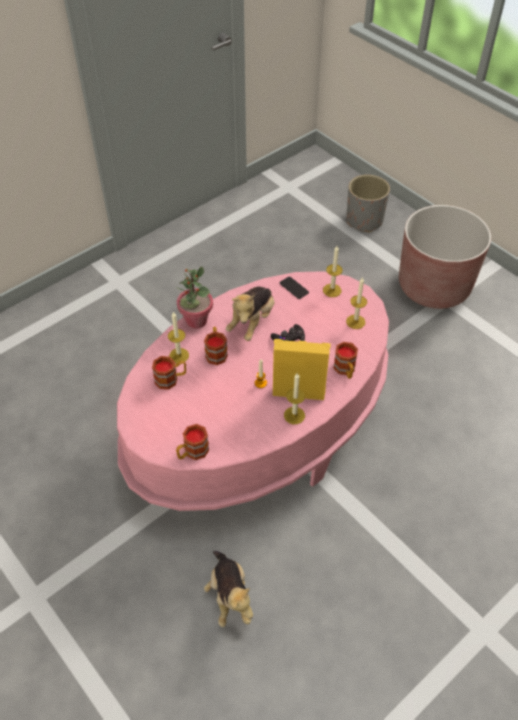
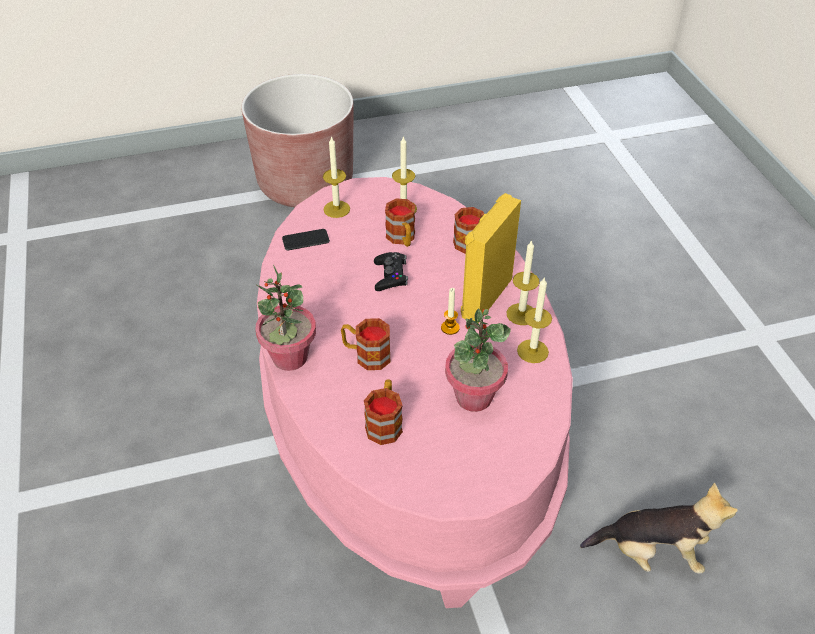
camera: 65 degrees left, 5 degrees down
candle [168,311,189,363] -> candle moved to [517,277,552,363]
mug [176,424,209,460] -> mug moved to [385,198,415,247]
plush toy [226,287,274,341] -> none
grey planter [346,175,390,232] -> none
none -> potted plant [445,308,511,412]

